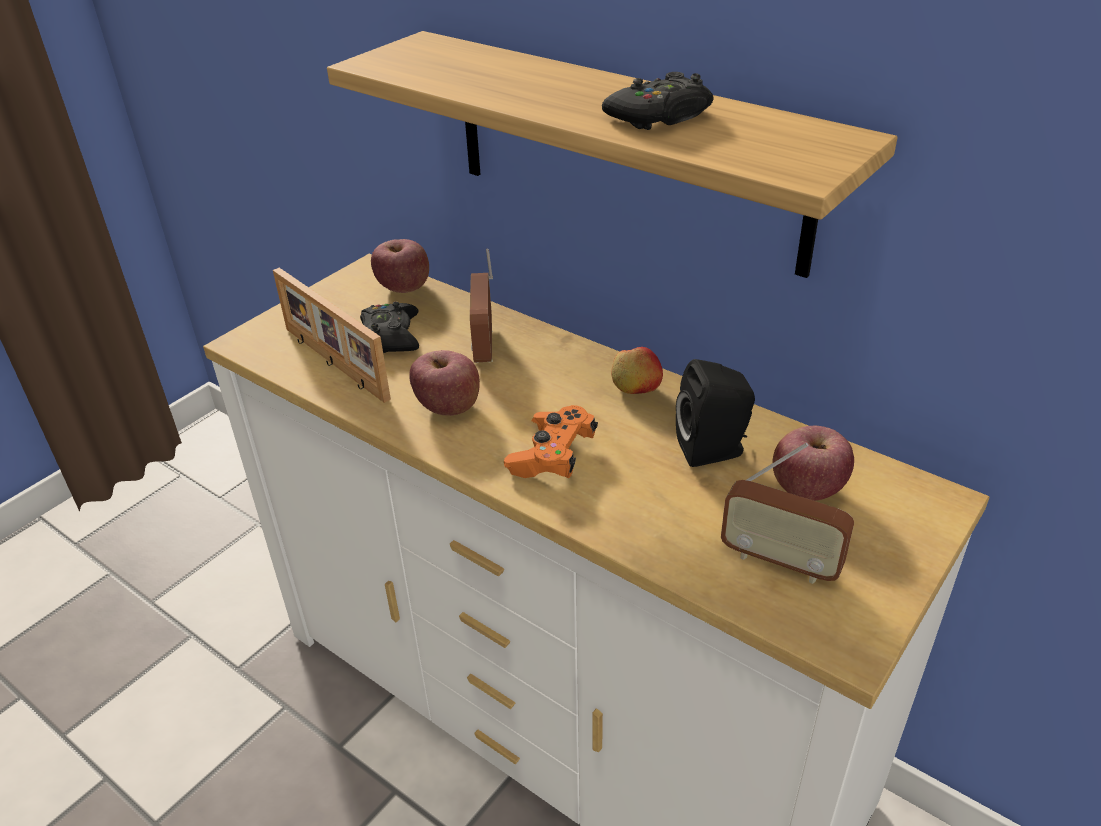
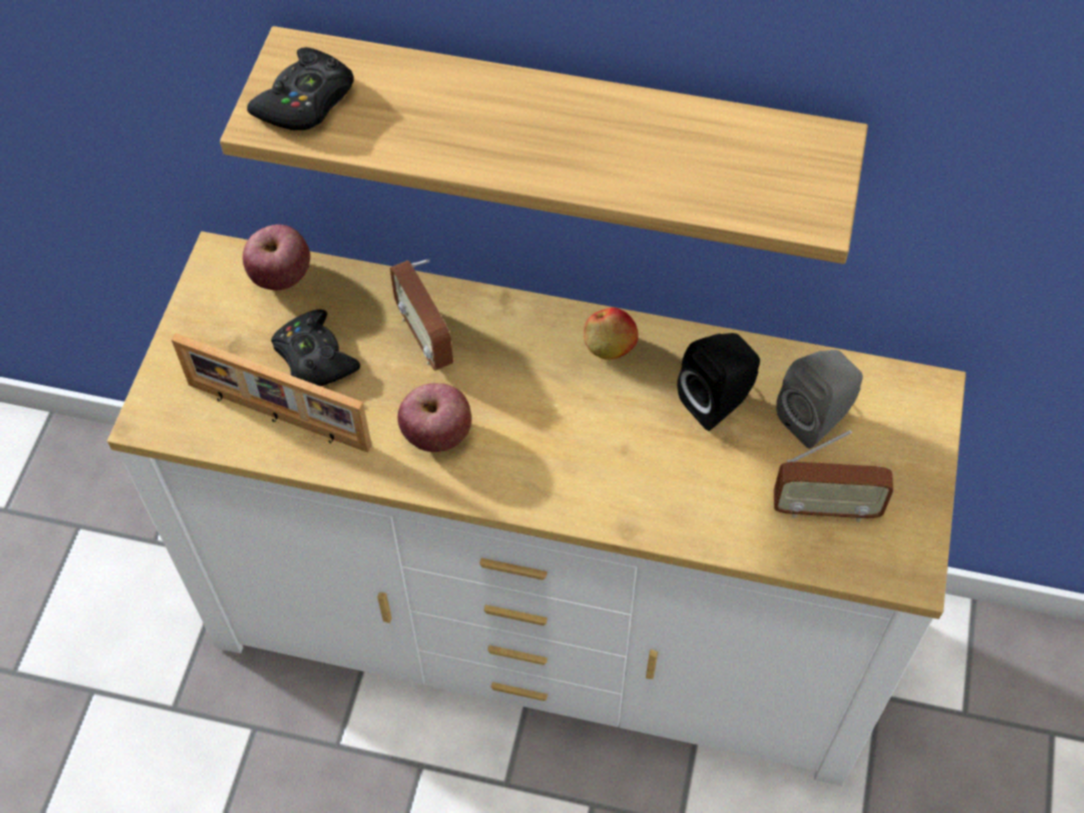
camera: 25 degrees left, 20 degrees up
orange game controller [504,405,598,478] -> none
black game controller [602,72,714,130] -> black game controller moved to [247,47,354,131]
apple [772,426,854,501] -> grey speaker [776,350,863,448]

